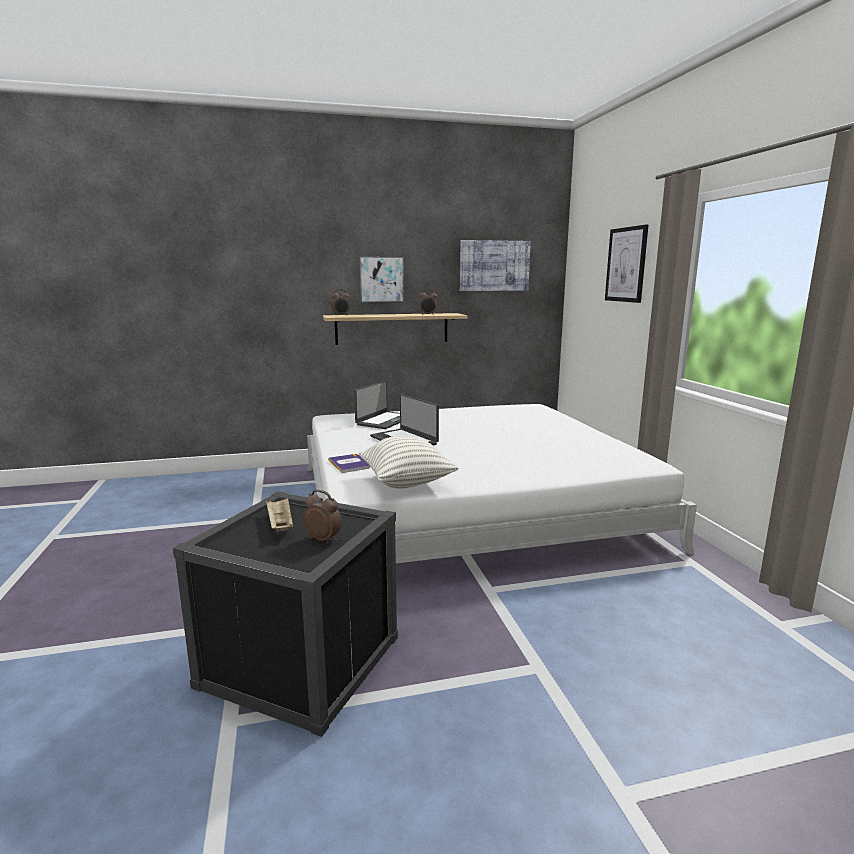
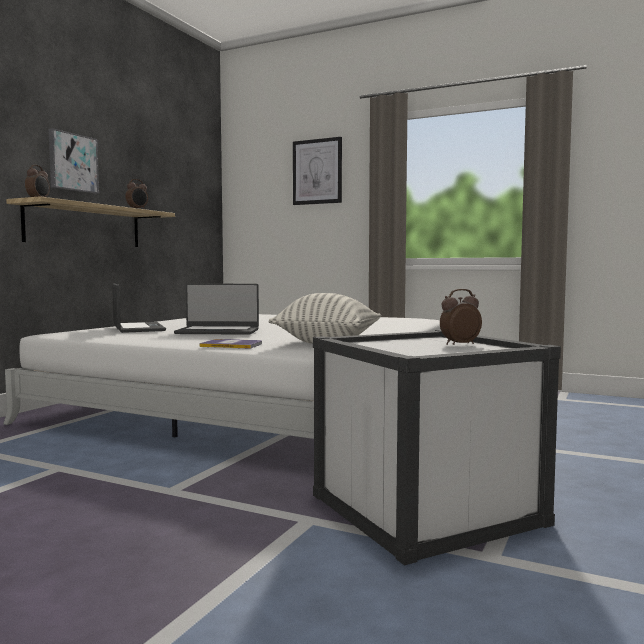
camera: 50 degrees left, 10 degrees down
black storage box [173,491,398,737] -> white storage box [313,330,561,565]
beige tray [266,498,293,531] -> none
picture [460,240,531,291] -> none

